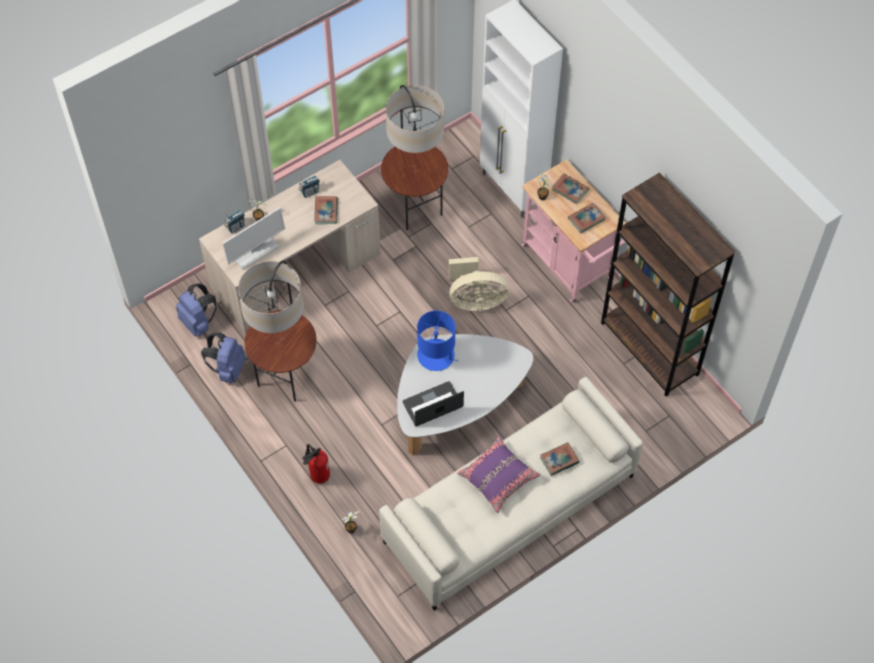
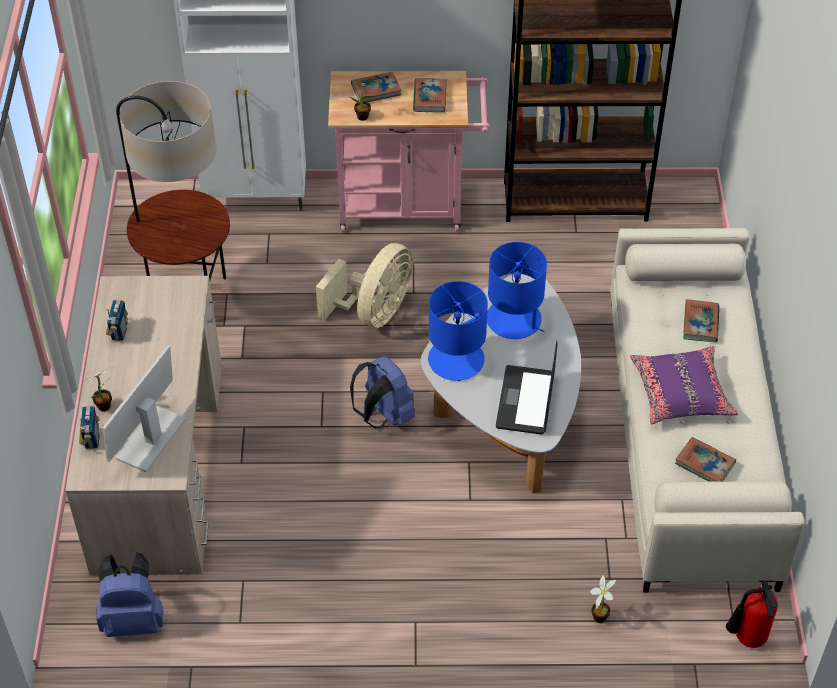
camera: 55 degrees left, 10 degrees down
blue backpack [201,332,246,383] -> blue backpack moved to [350,356,415,429]
monitor [222,207,285,270] -> monitor turned 150 degrees counterclockwise [102,345,186,472]
floor lamp [238,260,317,401] -> none
fire extinguisher [302,444,330,484] -> fire extinguisher moved to [726,580,778,648]
book [314,196,338,224] -> book moved to [675,437,736,481]
none -> blue table lamp [487,242,547,339]

